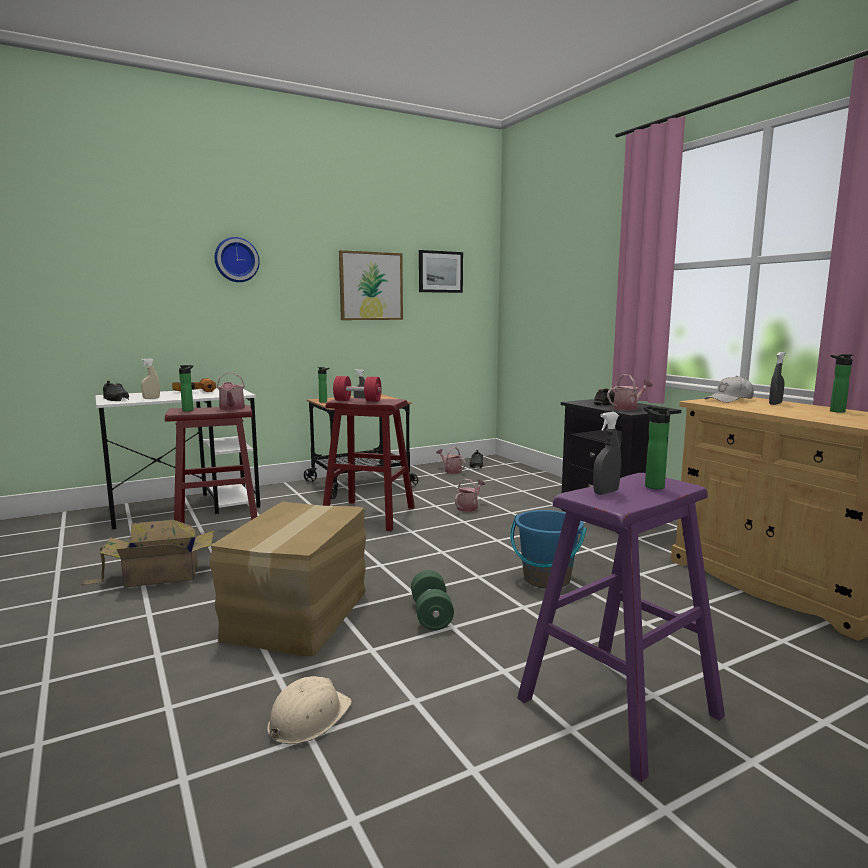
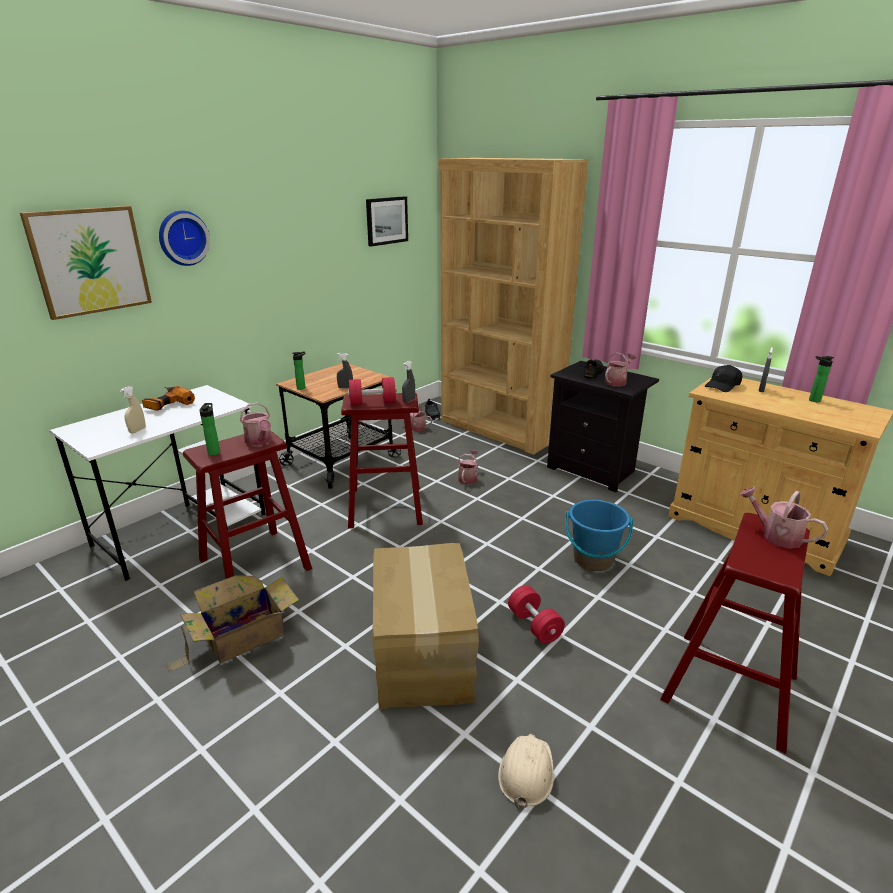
camera: 20 degrees left, 15 degrees up
black shoe [103,381,129,401] -> none
picture [339,250,403,320] -> picture moved to [20,206,152,320]
green dumbbell [411,570,454,630] -> red dumbbell [508,585,565,644]
purple stool [517,473,725,782] -> red stool [660,513,810,754]
grey spray bottle [593,412,621,495] -> grey spray bottle moved to [402,361,415,403]
bottle [643,406,670,489] -> watering can [740,487,829,549]
white cap [705,376,754,403] -> black cap [705,365,742,392]
none -> brown bookcase [439,158,589,455]

